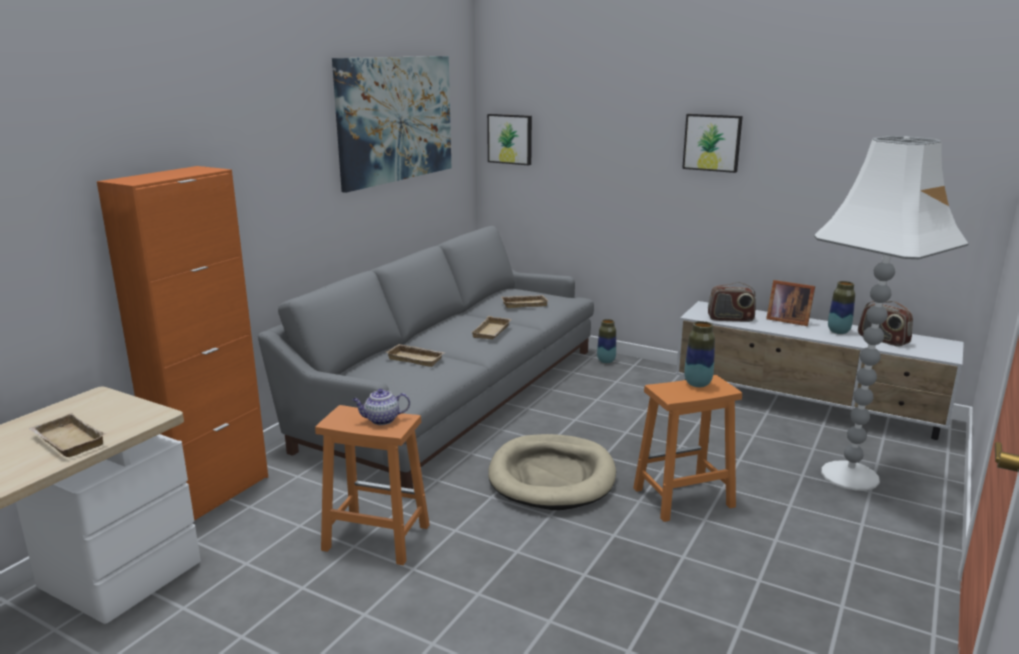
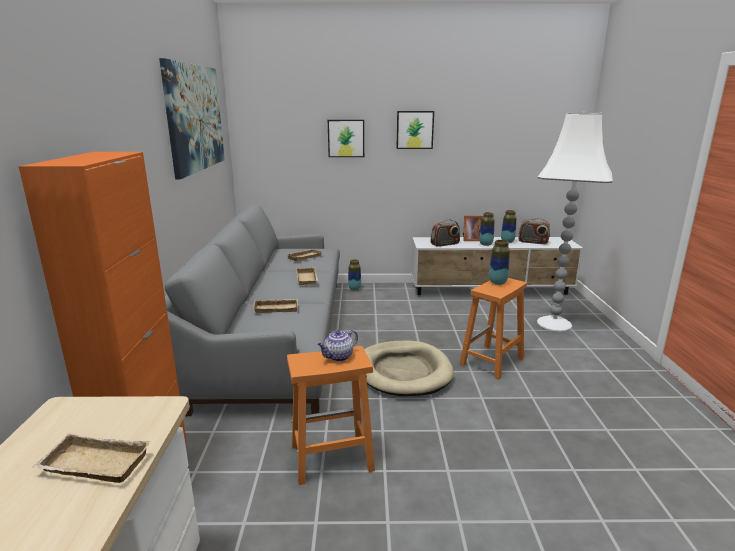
camera: 30 degrees left, 0 degrees up
picture [487,114,532,165] -> picture moved to [328,120,364,157]
none -> vase [479,212,494,246]

